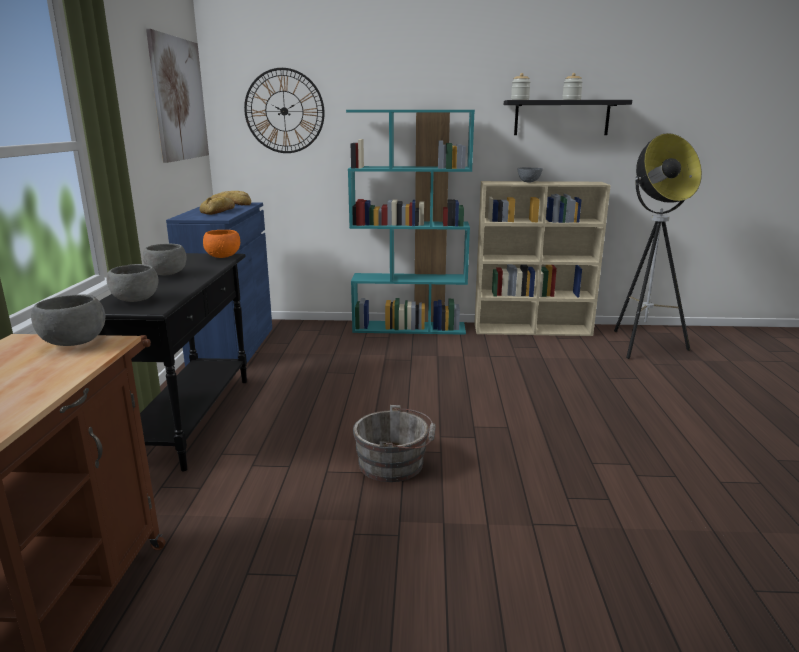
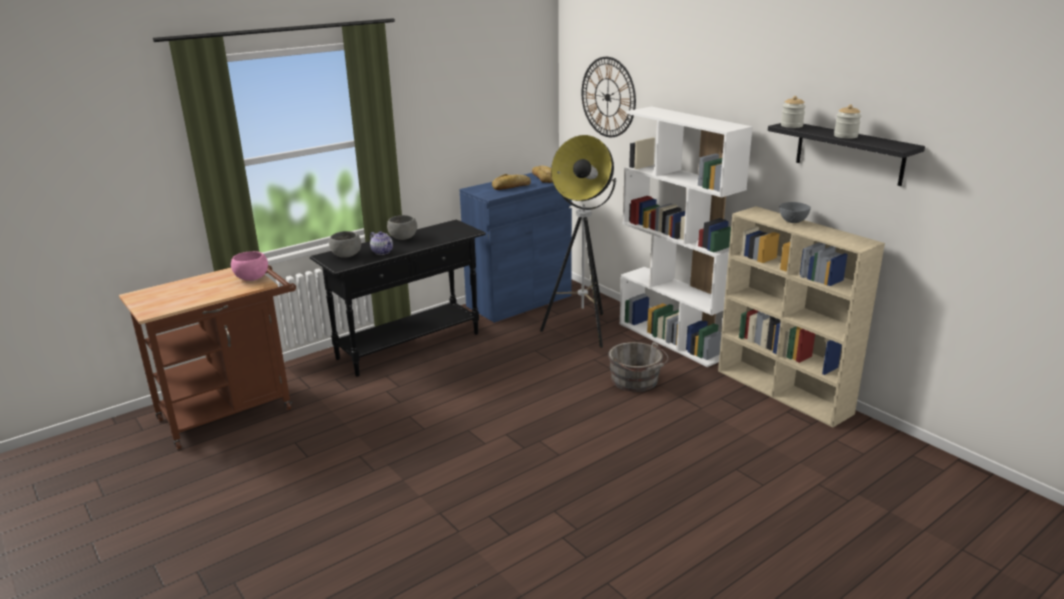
camera: 50 degrees right, 5 degrees up
grey bowl [31,294,105,346] -> pink bowl [231,251,268,281]
picture [146,29,209,163] -> none
orange bowl [203,230,240,258] -> none
turquoise bookcase [346,110,475,335] -> white bookcase [620,107,753,367]
grey bucket [353,405,436,482] -> grey bucket moved to [608,342,669,392]
floor lamp [614,133,702,359] -> floor lamp moved to [540,135,617,348]
none -> teapot [370,231,393,255]

